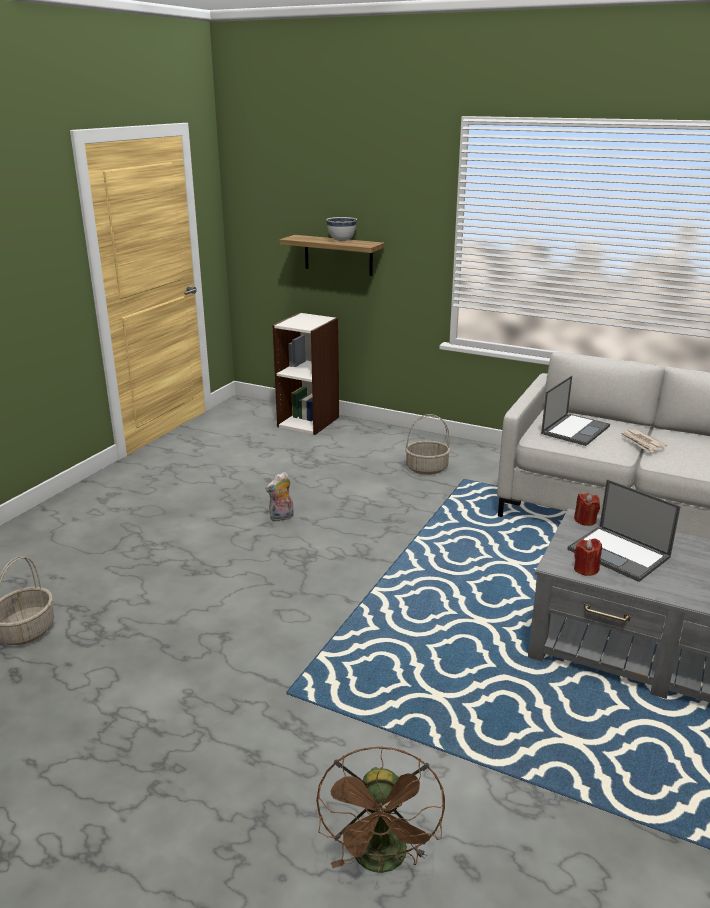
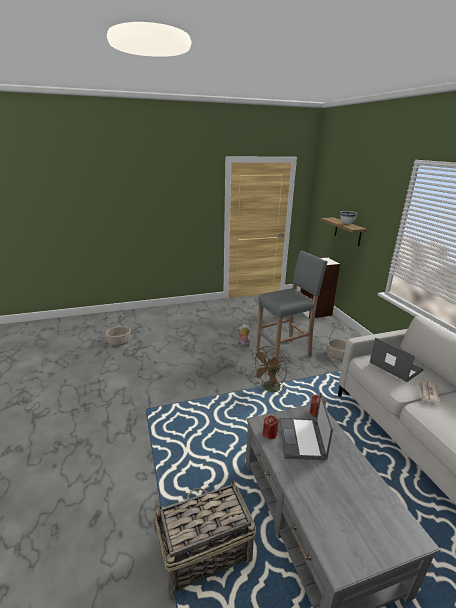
camera: 45 degrees right, 0 degrees up
brown fan [316,746,445,873] -> brown fan moved to [251,346,287,394]
laptop [541,376,610,446] -> laptop turned 120 degrees counterclockwise [370,337,424,382]
none -> basket [155,480,256,595]
none -> grey stool [256,250,328,359]

